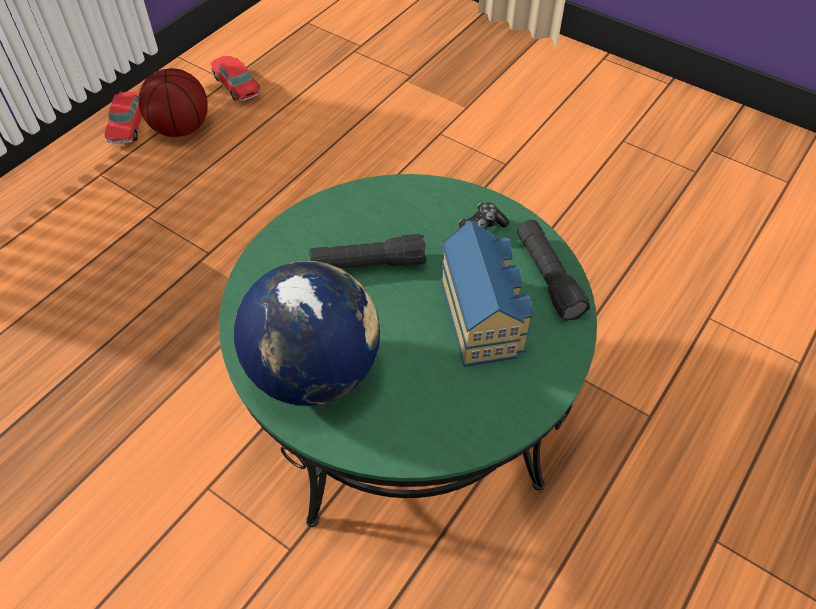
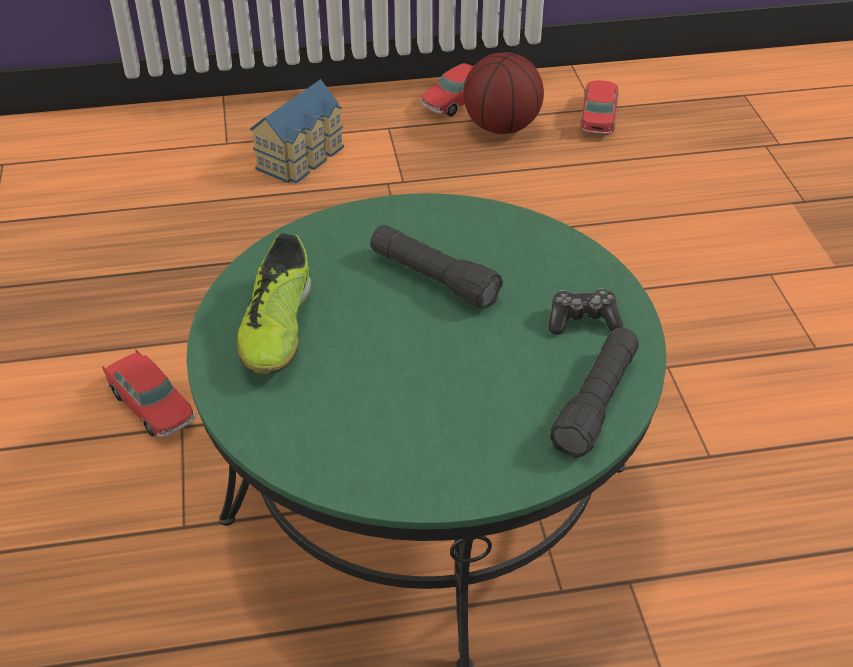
camera: 45 degrees right, 10 degrees down
globe [234,261,380,406] -> shoe [237,233,312,374]
toy house [440,221,533,367] -> toy house moved to [250,79,344,184]
none -> toy car [102,349,196,438]

